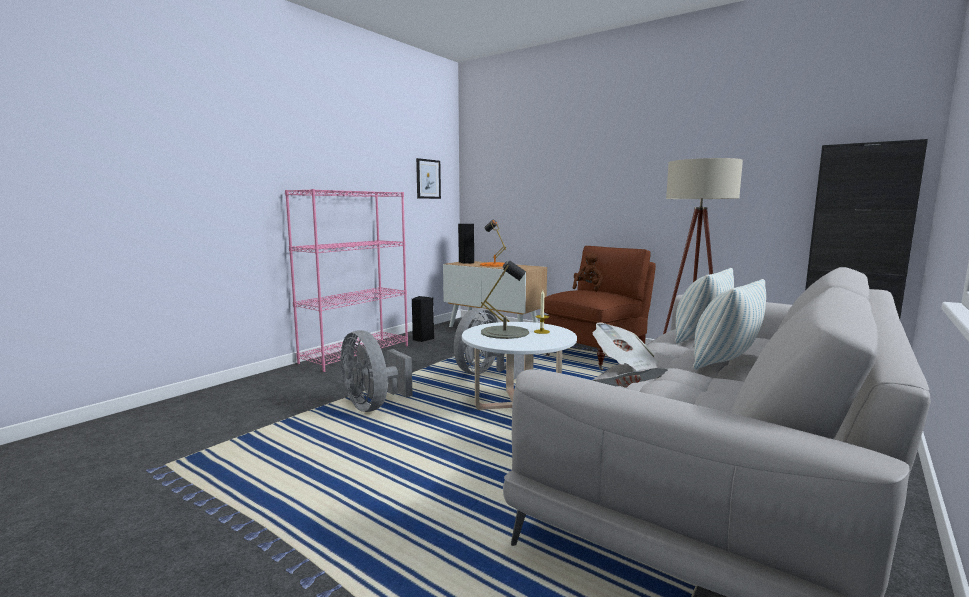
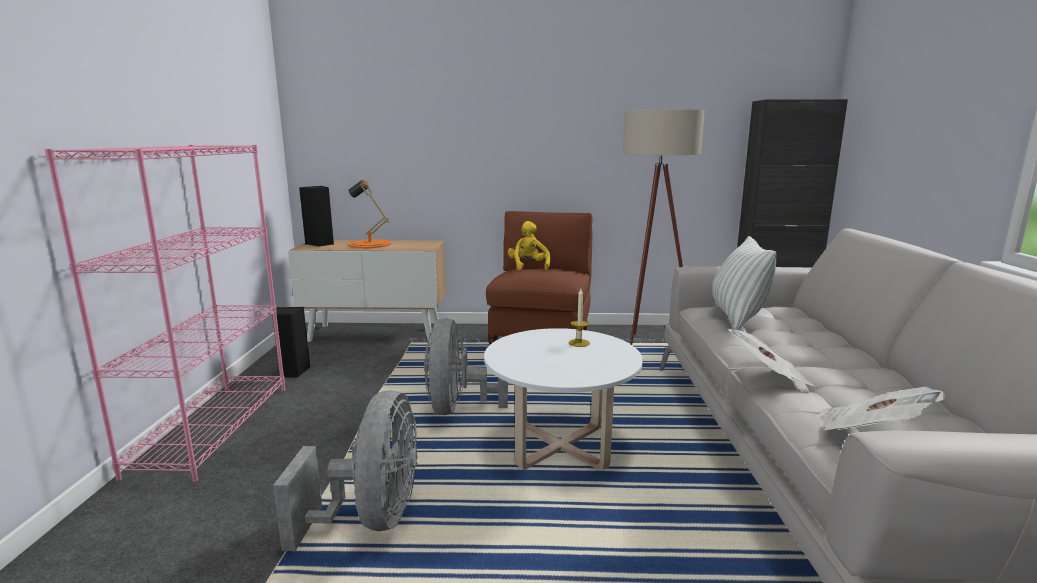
camera: 35 degrees left, 5 degrees up
grey fan [340,330,413,412] -> grey fan turned 105 degrees counterclockwise [273,390,418,551]
picture [416,158,441,199] -> none
grey table lamp [481,260,529,339] -> none
brown plush toy [573,253,603,292] -> yellow plush toy [508,221,550,271]
pillow [693,279,766,370] -> none

